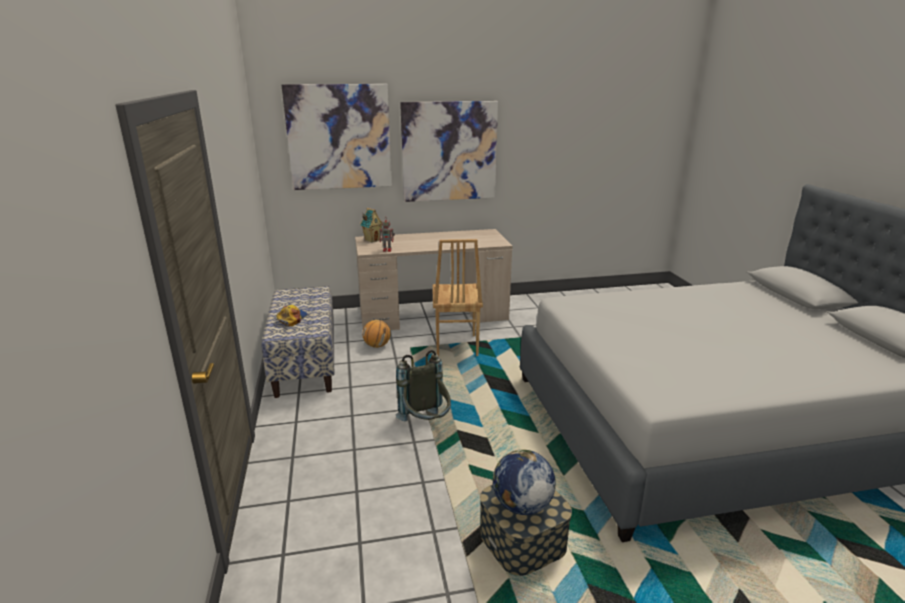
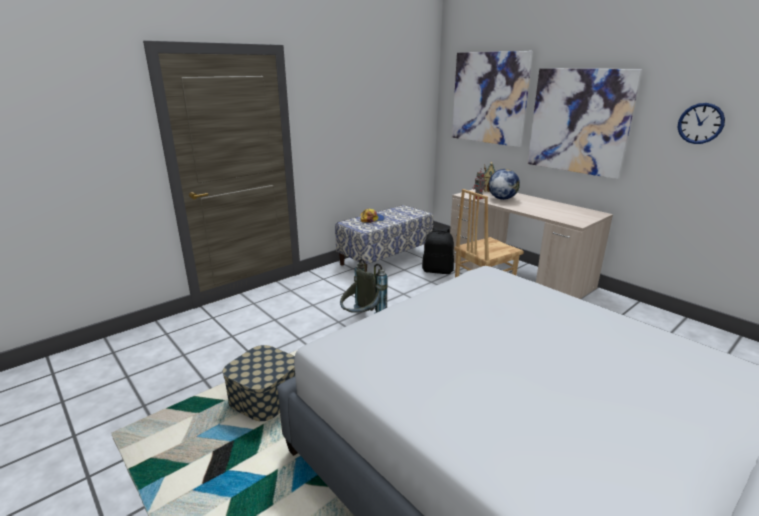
camera: 60 degrees right, 0 degrees up
basketball [362,320,391,348] -> black backpack [422,227,454,274]
globe [493,450,556,515] -> globe moved to [488,169,520,200]
none -> wall clock [678,103,725,144]

